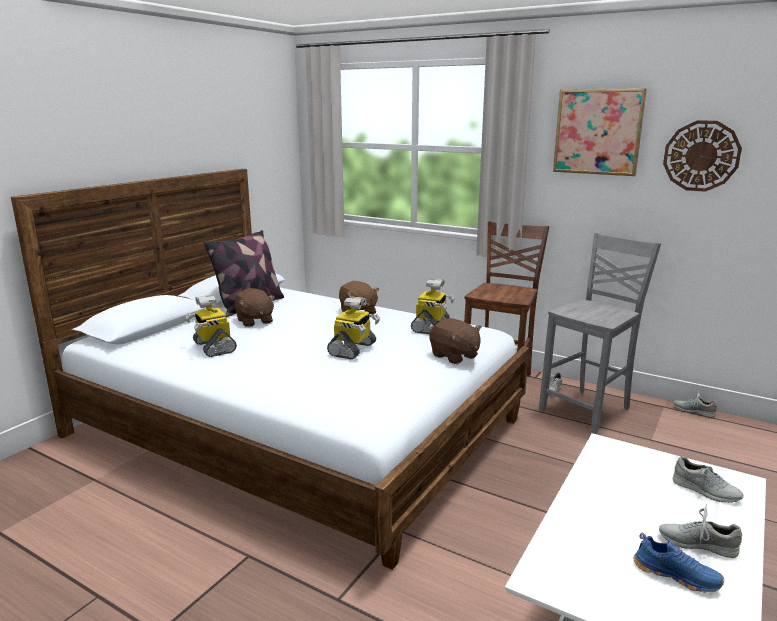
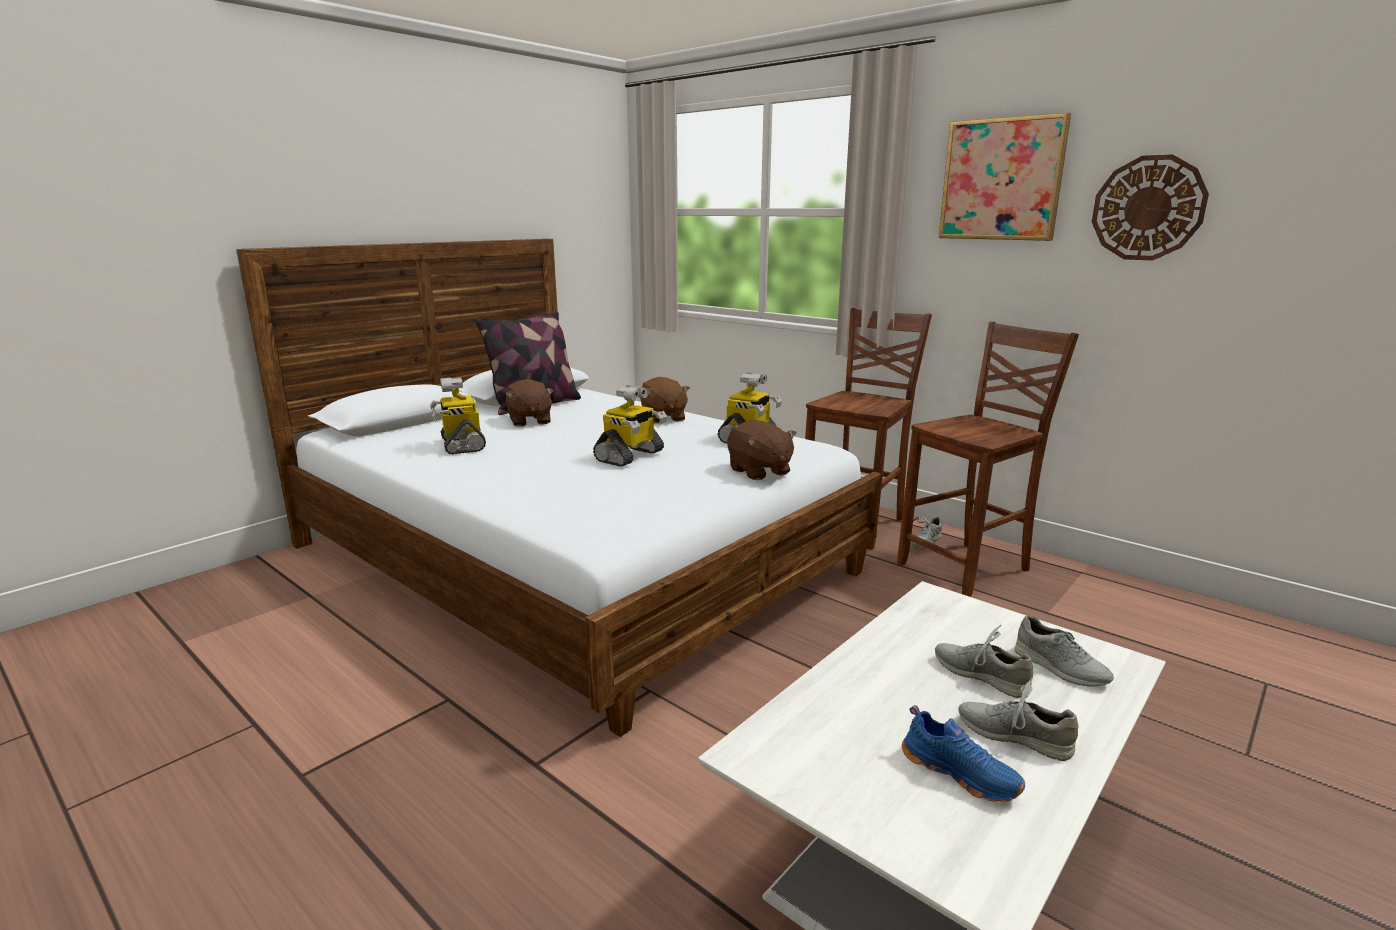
camera: 10 degrees right, 0 degrees up
grey chair [539,233,661,434] -> brown chair [897,321,1079,597]
grey shoe [673,390,717,418] -> grey shoe moved to [935,625,1033,698]

